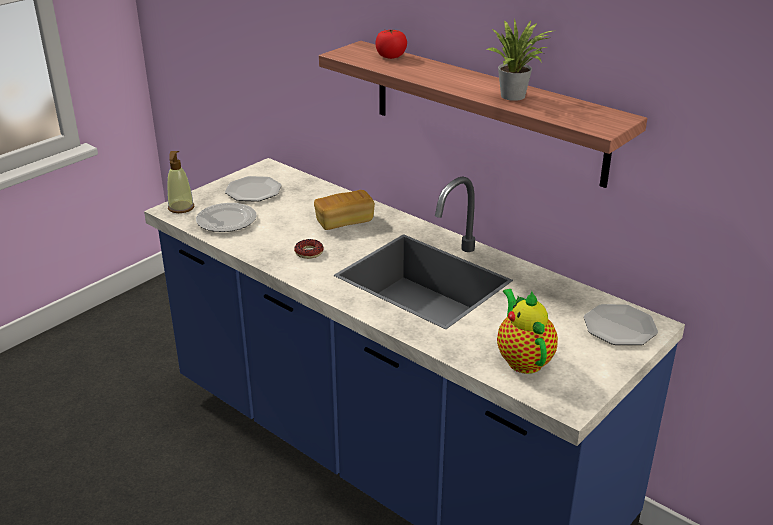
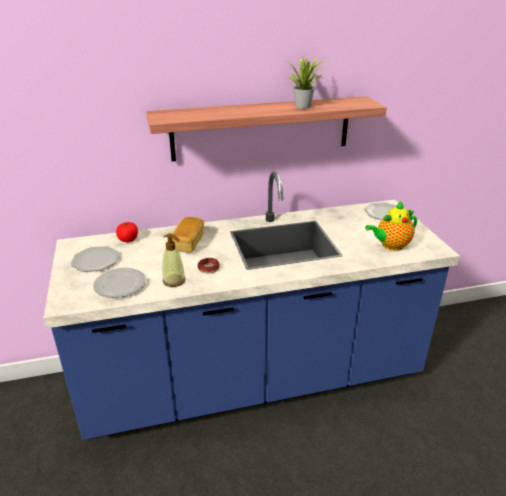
camera: 55 degrees left, 0 degrees up
soap dispenser [167,151,194,213] -> soap dispenser moved to [162,233,186,287]
tomato [375,30,407,59] -> tomato moved to [116,222,138,242]
teapot [497,289,558,374] -> teapot turned 45 degrees counterclockwise [365,201,417,251]

